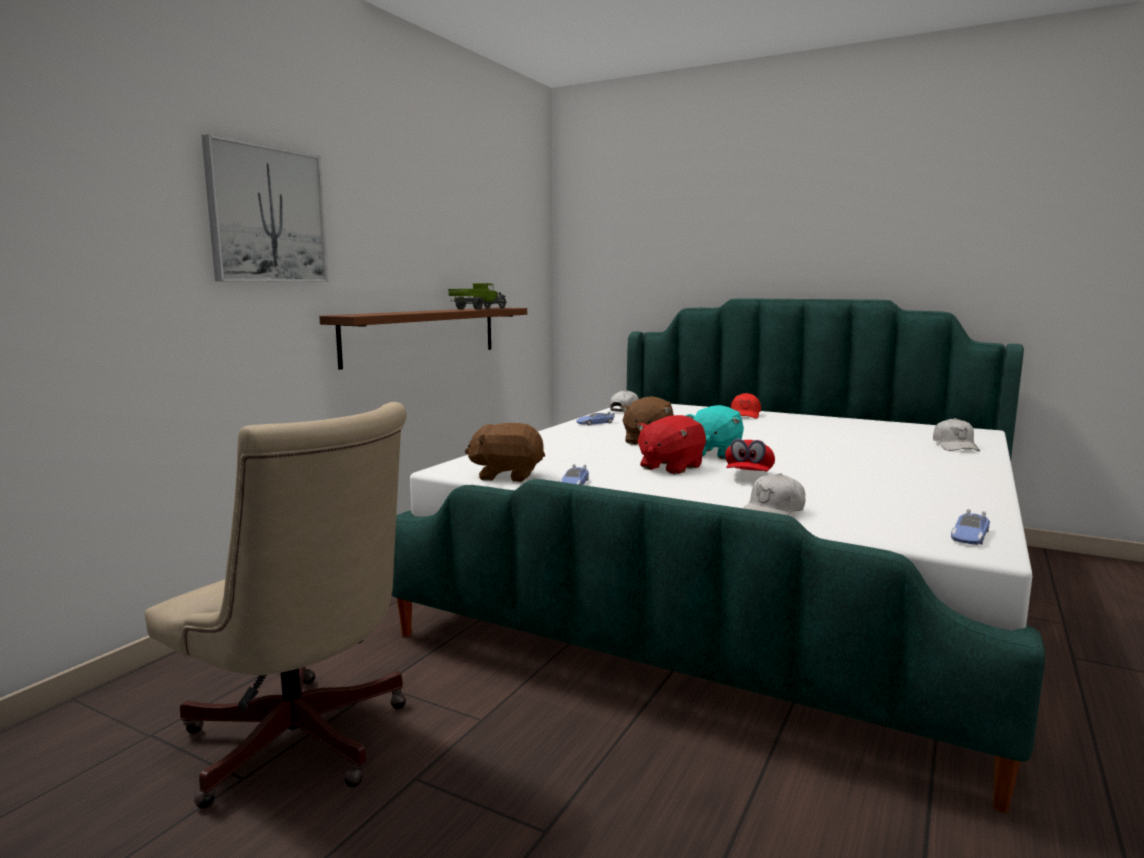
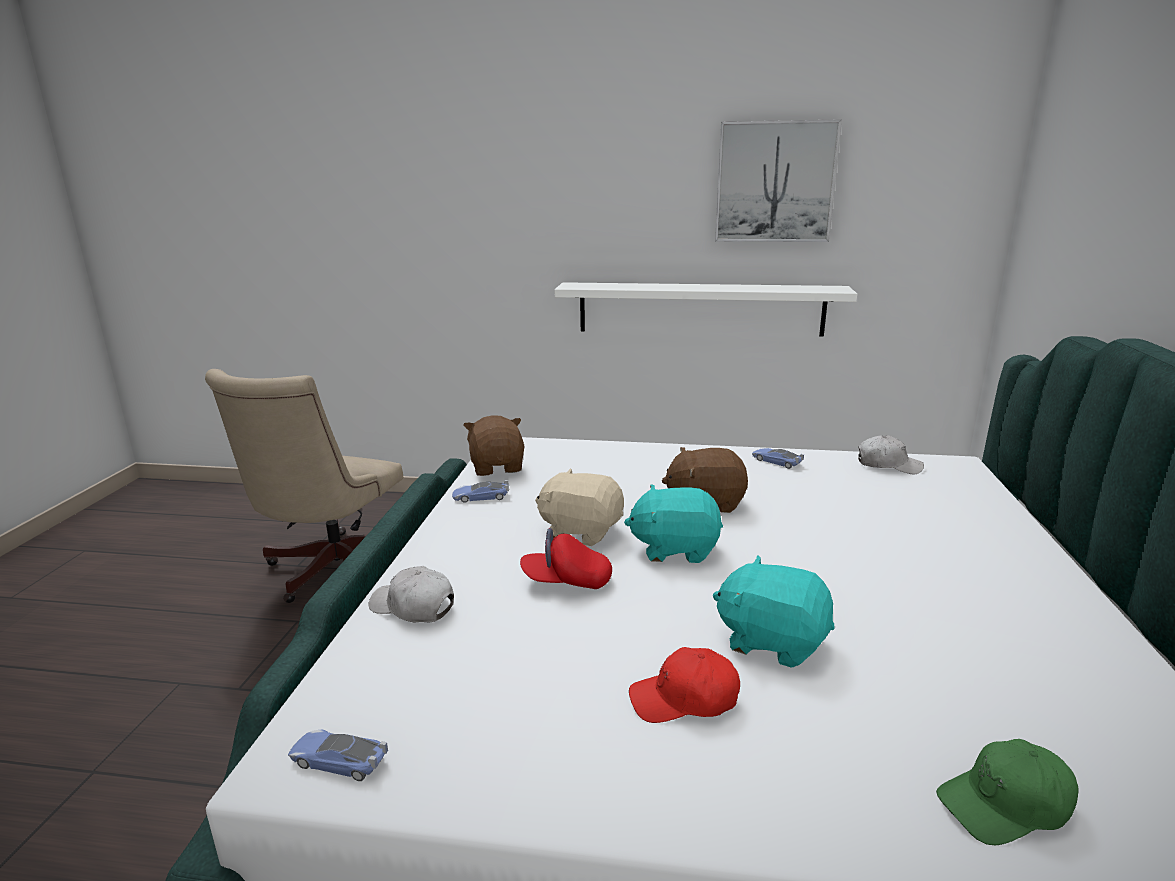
camera: 70 degrees right, 10 degrees up
picture [202,134,328,282] -> picture moved to [715,119,842,242]
brown shelf [319,308,527,370] -> white shelf [554,282,857,337]
toy truck [448,283,506,310] -> none
red plush toy [636,415,706,474] -> beige plush toy [535,468,624,546]
red cap [731,393,761,419] -> red cap moved to [629,647,740,723]
white cap [933,418,980,451] -> green cap [936,739,1078,845]
none -> turquoise plush toy [713,555,835,668]

